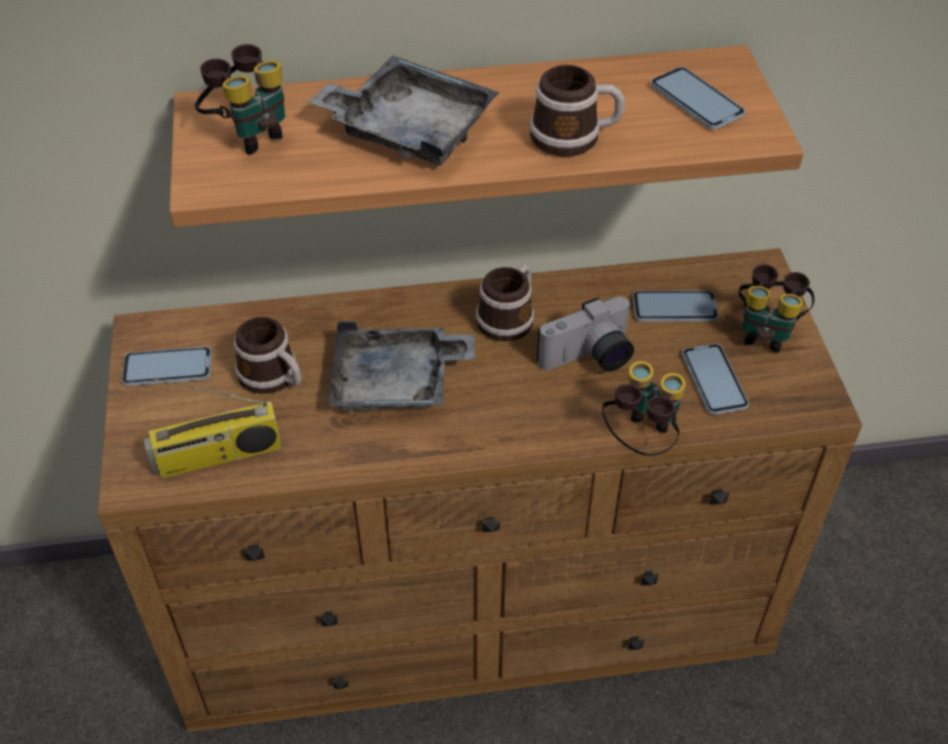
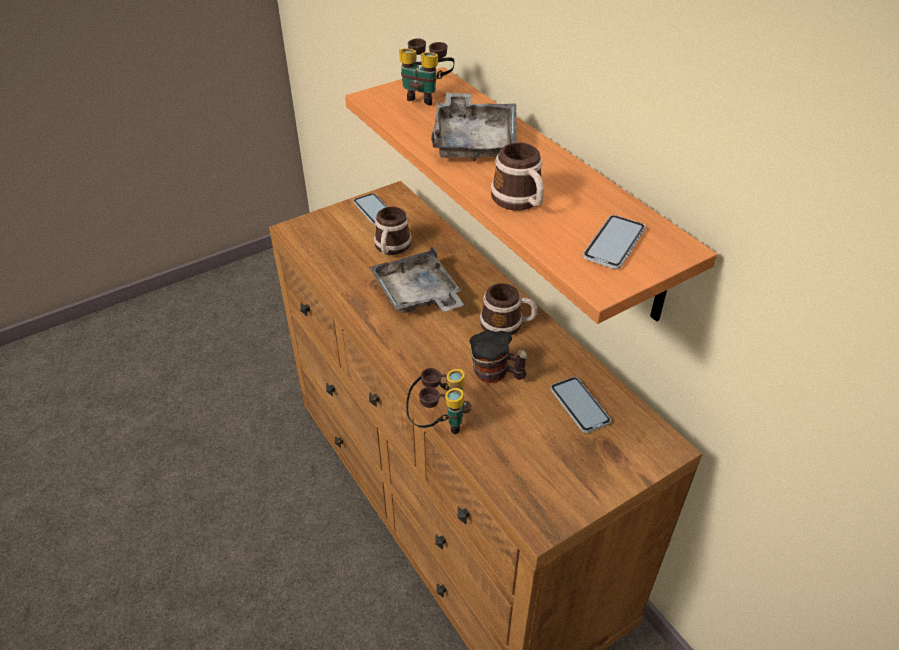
camera: 65 degrees right, 5 degrees down
radio [144,378,282,479] -> none
camera [537,297,634,371] -> mug [469,330,529,383]
phone [682,343,749,415] -> none
binoculars [739,264,815,353] -> none

